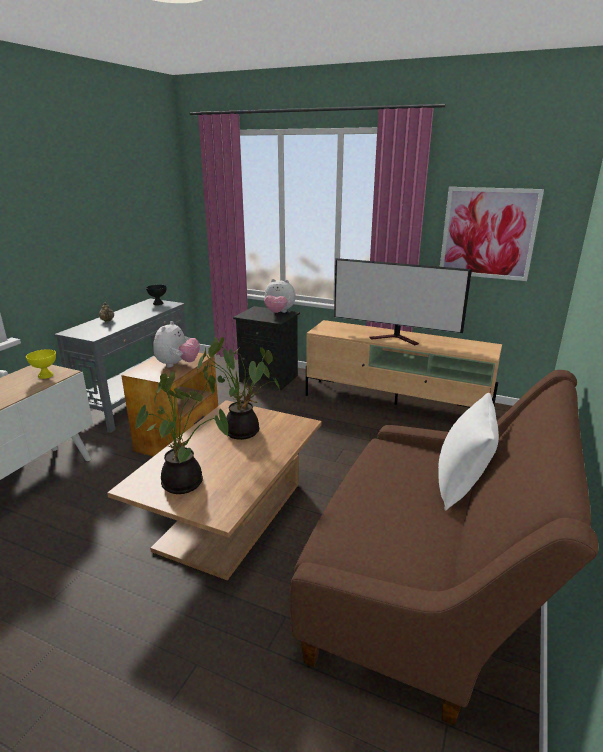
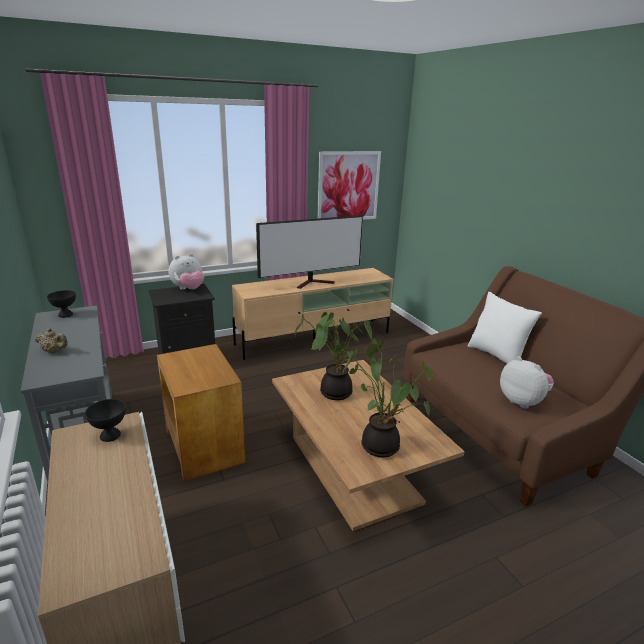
camera: 50 degrees left, 0 degrees up
yellow bowl [26,349,56,379] -> black bowl [85,399,126,442]
plush toy [153,321,200,368] -> plush toy moved to [500,356,554,409]

